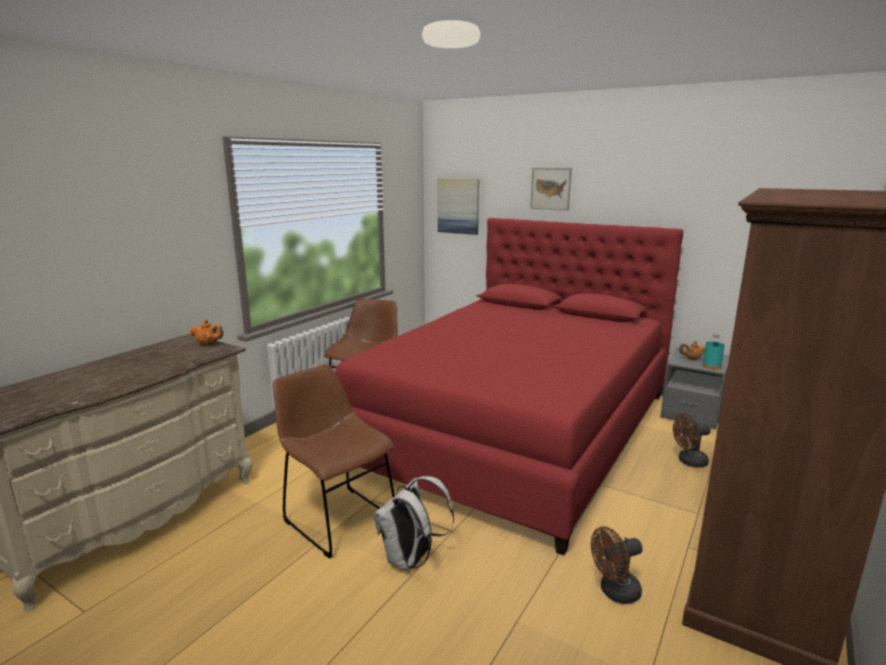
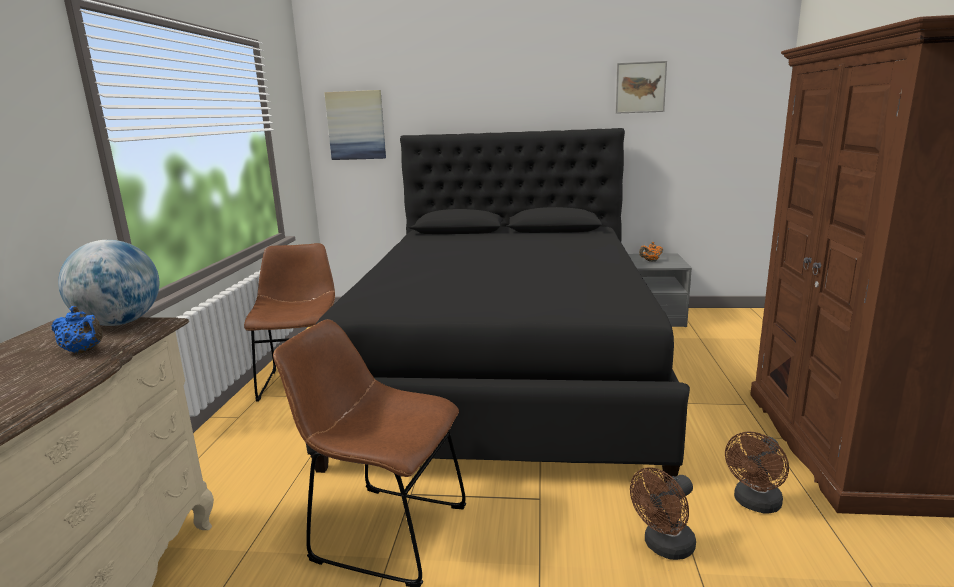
camera: 25 degrees left, 0 degrees up
orange teapot [191,320,224,345] -> globe [58,240,159,326]
red bed [335,218,683,556] -> black bed [306,128,690,483]
white backpack [374,476,454,571] -> none
picture [530,168,572,211] -> picture moved to [616,61,667,114]
brown fan [673,413,711,468] -> brown fan moved to [630,467,696,560]
turquoise bottle [702,334,725,370] -> none
none -> blue teapot [51,306,103,353]

